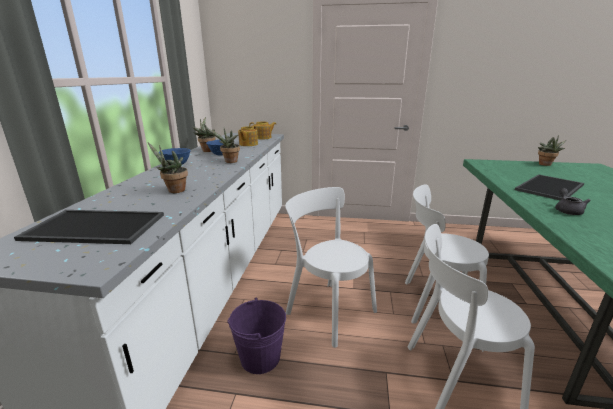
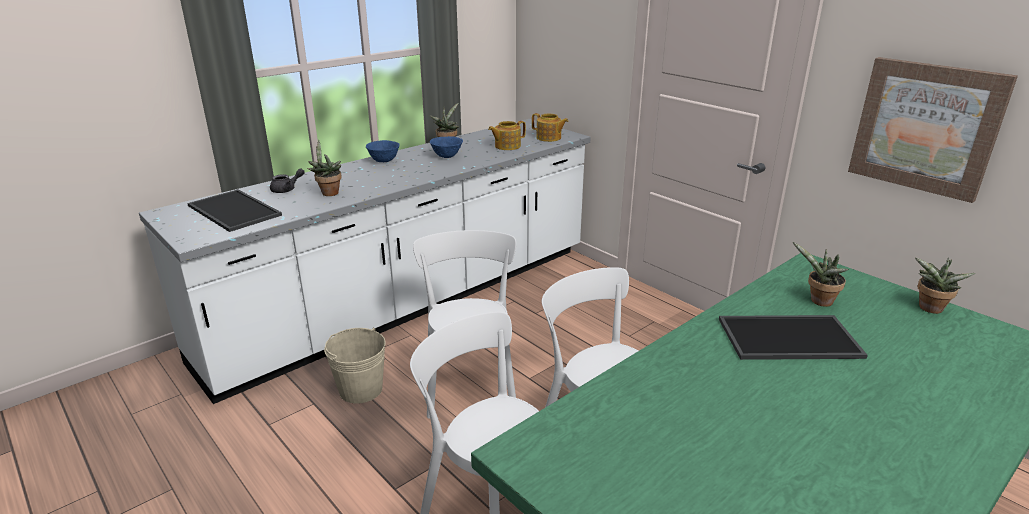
camera: 40 degrees right, 5 degrees up
potted plant [205,128,240,163] -> potted plant moved to [793,242,849,307]
purple bucket [227,298,286,374] -> beige bucket [324,328,386,404]
grey teapot [555,188,591,215] -> grey teapot moved to [270,168,305,193]
none -> picture [848,57,1018,203]

